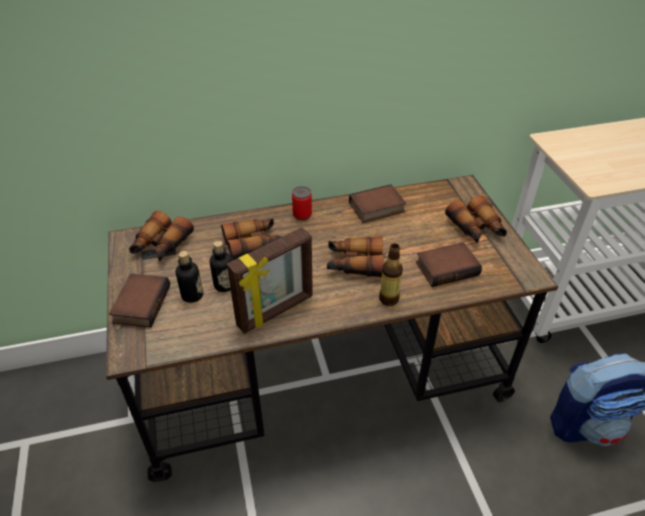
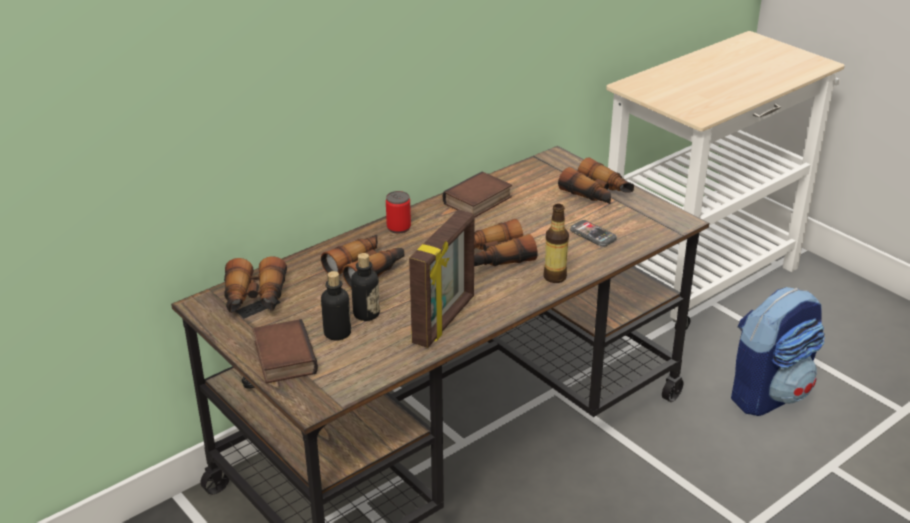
camera: 25 degrees left, 10 degrees down
book [416,242,482,287] -> phone [570,220,617,247]

